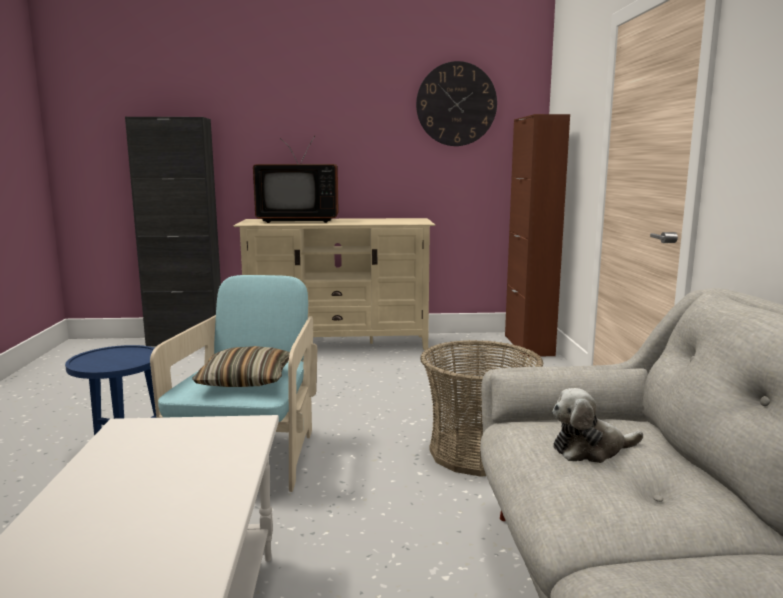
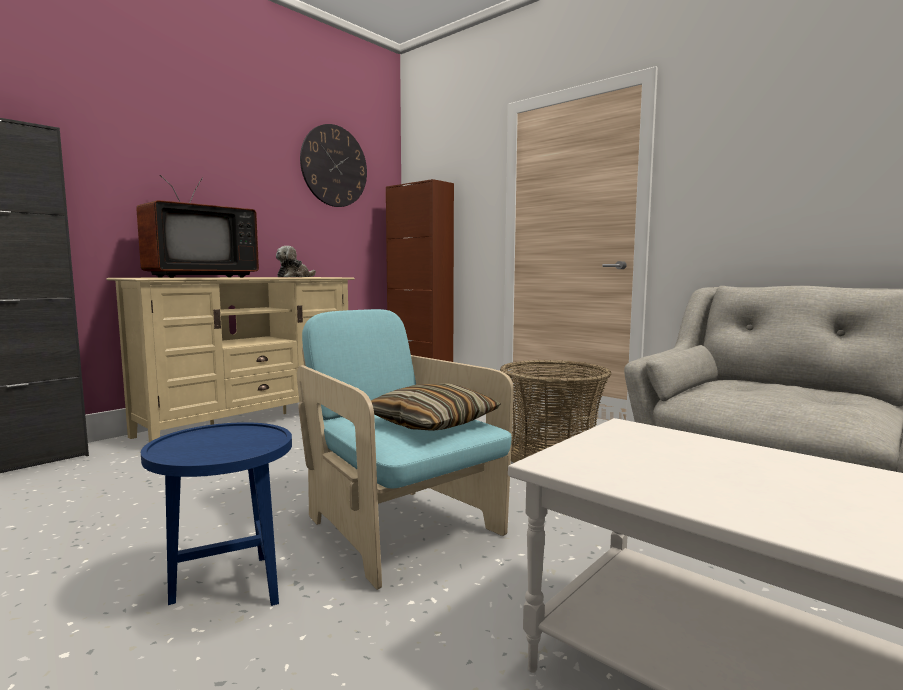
camera: 45 degrees left, 5 degrees down
plush toy [552,388,643,463] -> plush toy moved to [276,246,316,277]

